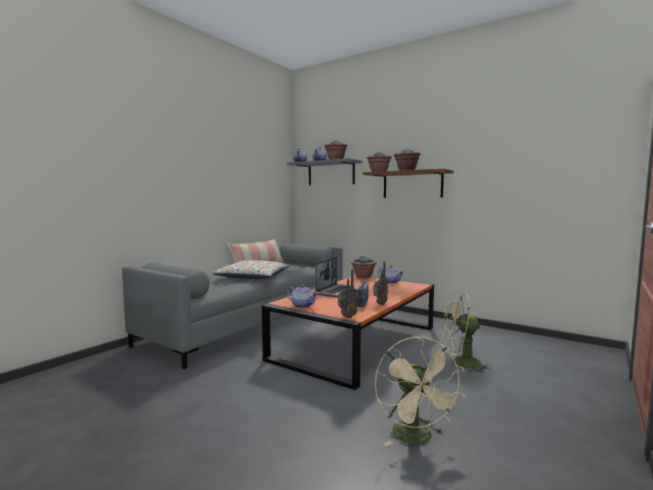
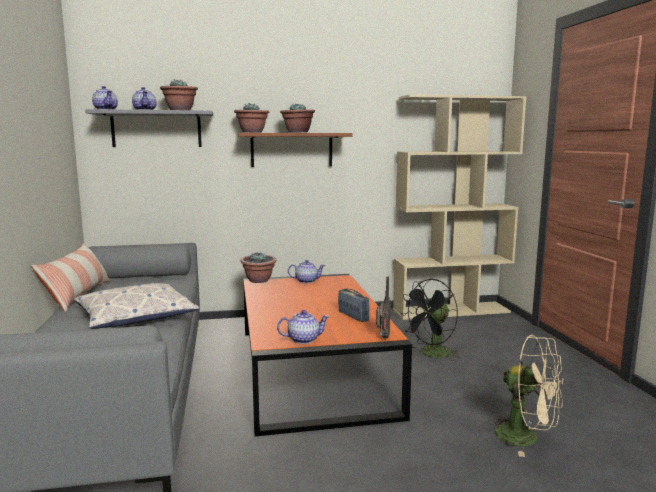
camera: 45 degrees left, 5 degrees up
laptop [315,257,359,297] -> none
radio [373,261,388,305] -> none
beige fan [441,292,491,373] -> black fan [401,279,460,361]
none -> beige bookcase [393,94,527,320]

